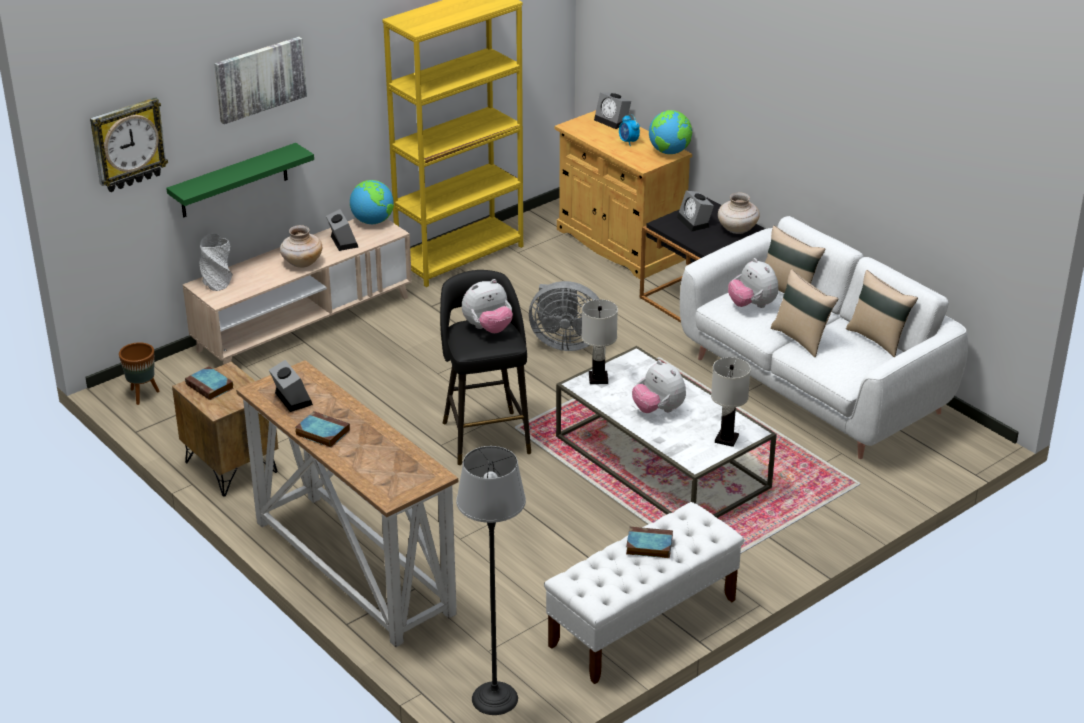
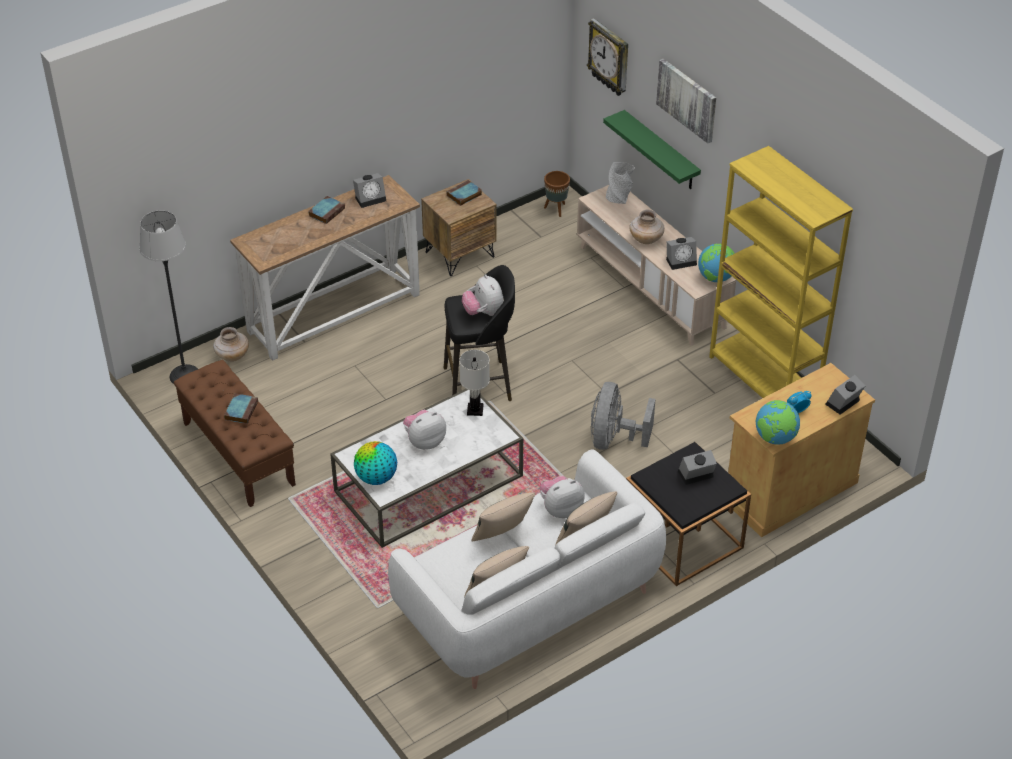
camera: 95 degrees right, 10 degrees up
white bench [544,502,744,684] -> brown bench [174,360,296,507]
white table lamp [711,357,751,447] -> globe [354,441,397,485]
beige vase [718,193,760,234] -> beige vase moved to [213,327,249,362]

